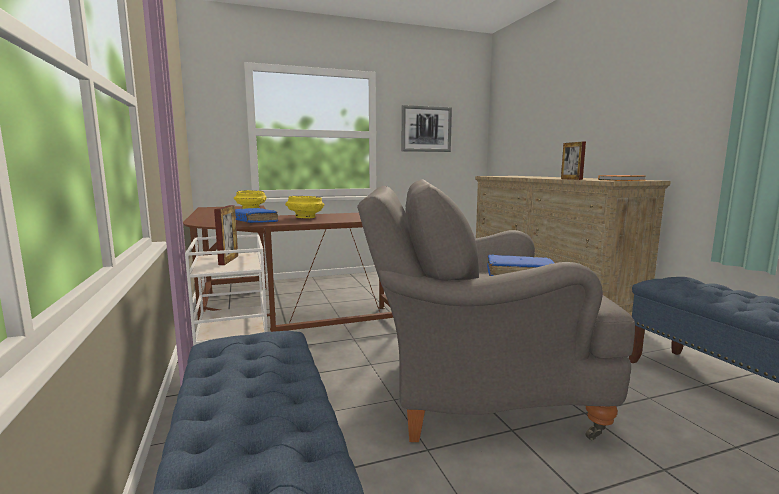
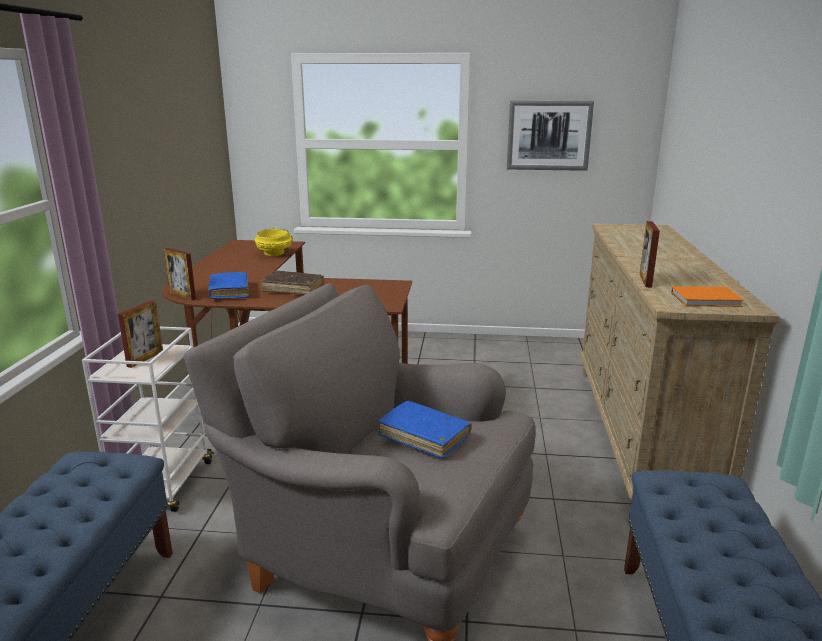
camera: 25 degrees right, 10 degrees up
yellow bowl [285,196,324,218] -> brown book [261,271,324,295]
none -> picture frame [164,248,196,300]

